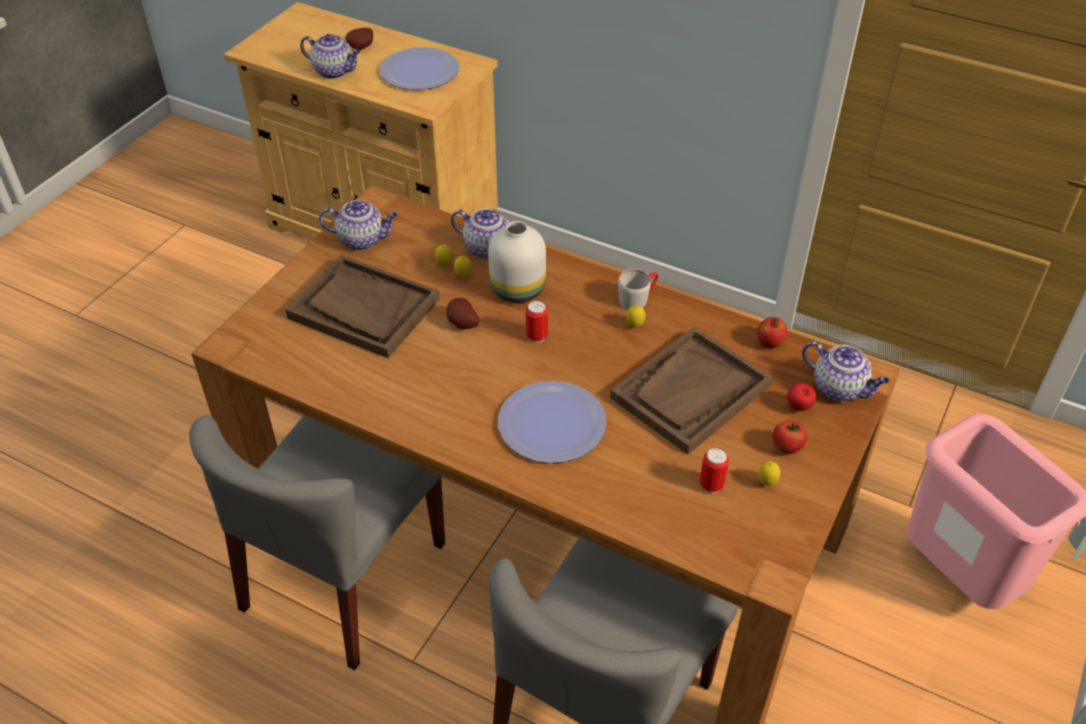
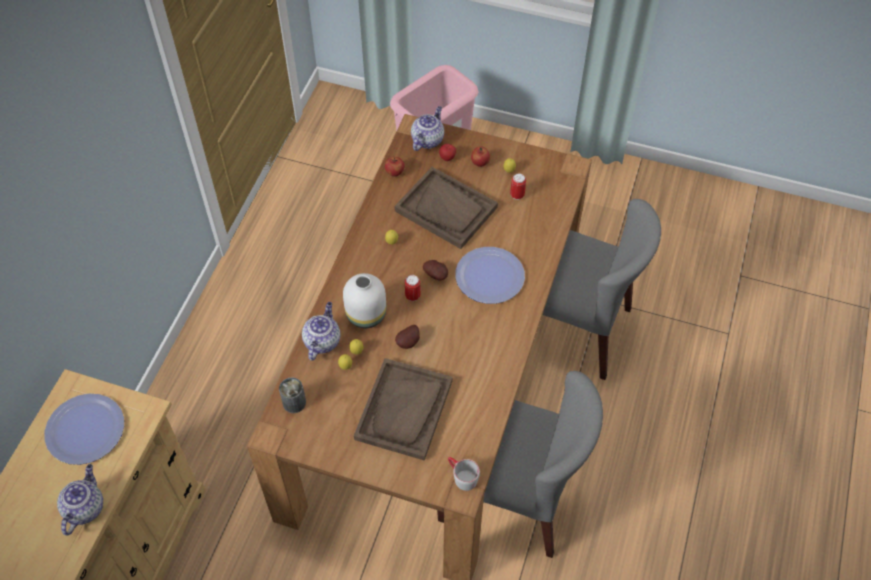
camera: 100 degrees left, 10 degrees up
teapot [319,200,398,250] -> none
potato [345,28,373,50] -> potato moved to [423,260,448,281]
grey mug [618,269,658,310] -> grey mug moved to [448,457,480,491]
none -> can [279,378,306,413]

